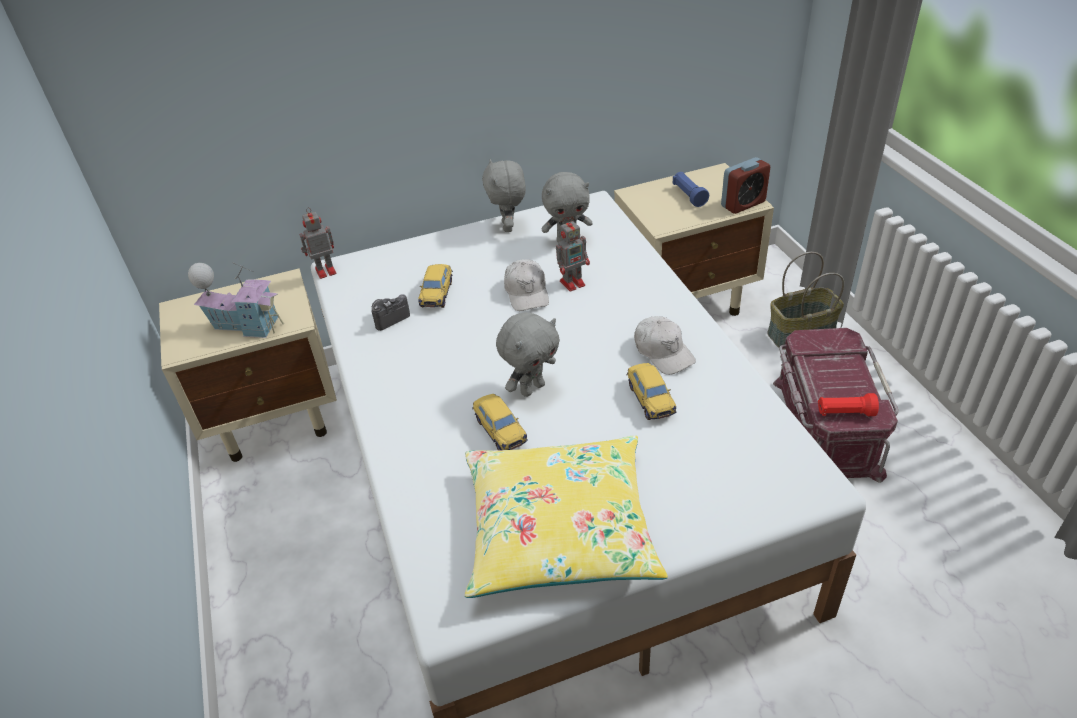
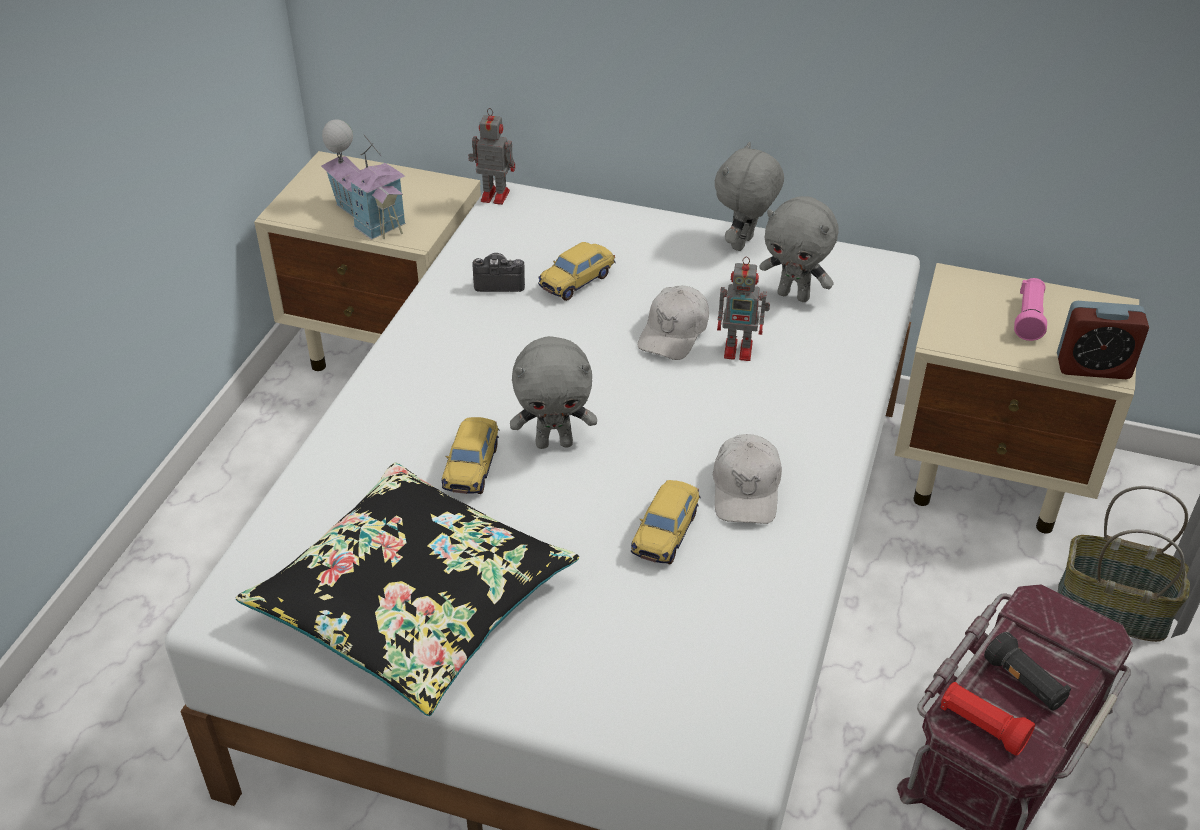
camera: 35 degrees right, 0 degrees up
yellow pillow [465,435,668,598] -> black pillow [236,462,579,716]
blue flashlight [672,172,709,207] -> pink flashlight [1014,278,1047,341]
none -> black flashlight [984,632,1071,711]

